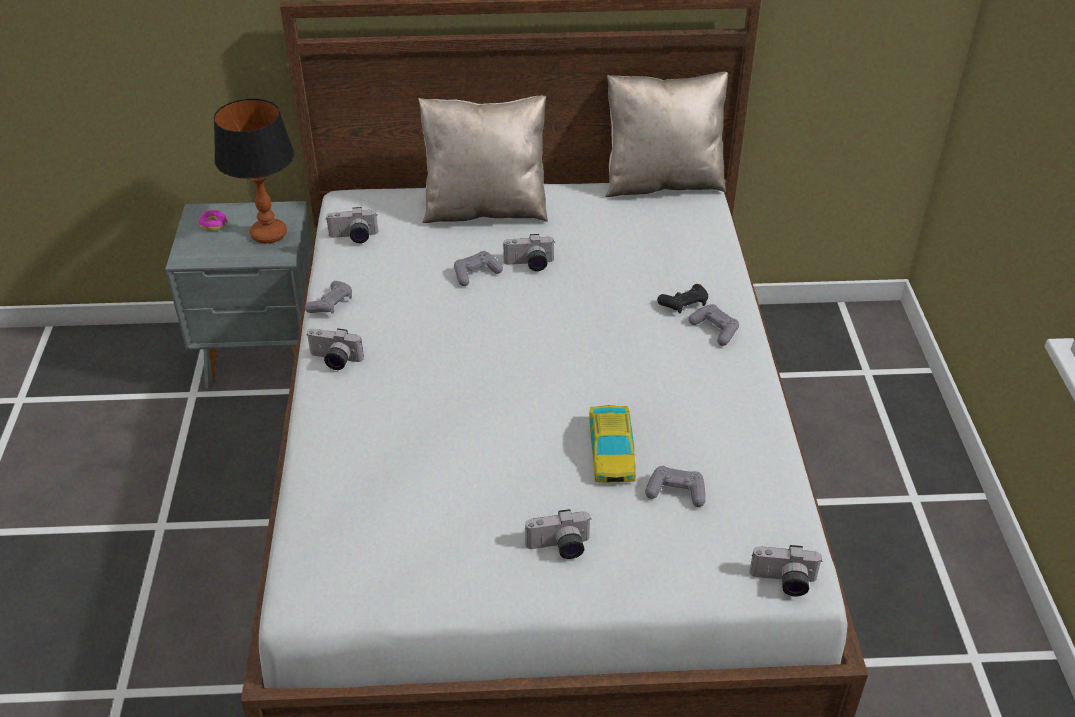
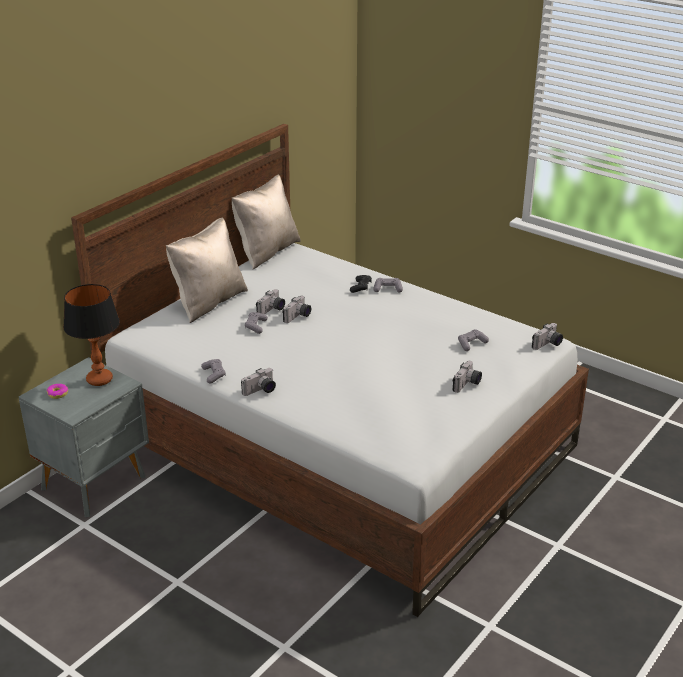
camera: 50 degrees left, 10 degrees down
camera [326,207,378,243] -> camera moved to [282,296,311,323]
toy car [589,405,636,483] -> none

